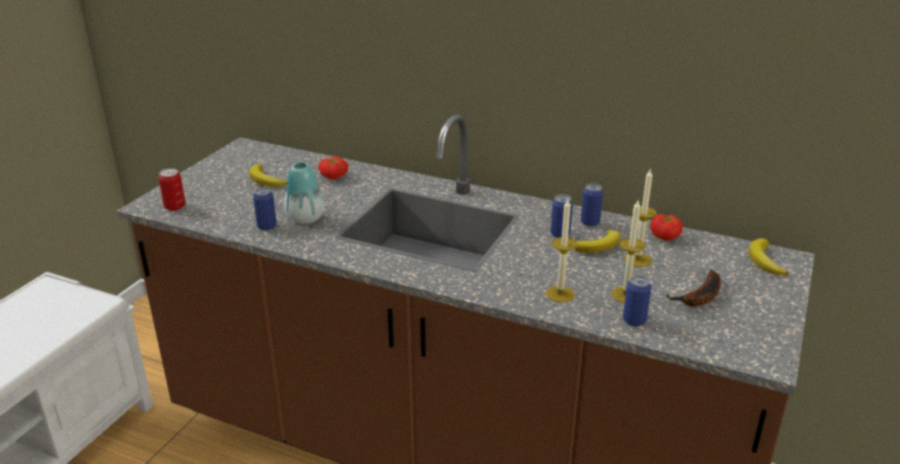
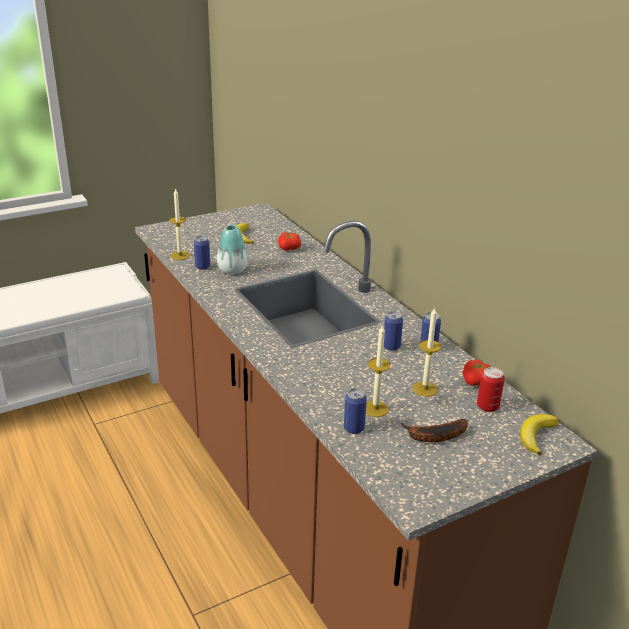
camera: 35 degrees right, 0 degrees up
can [158,168,186,211] -> can moved to [477,367,505,412]
candle [546,199,577,302] -> candle moved to [169,188,190,260]
banana [575,230,621,253] -> none

